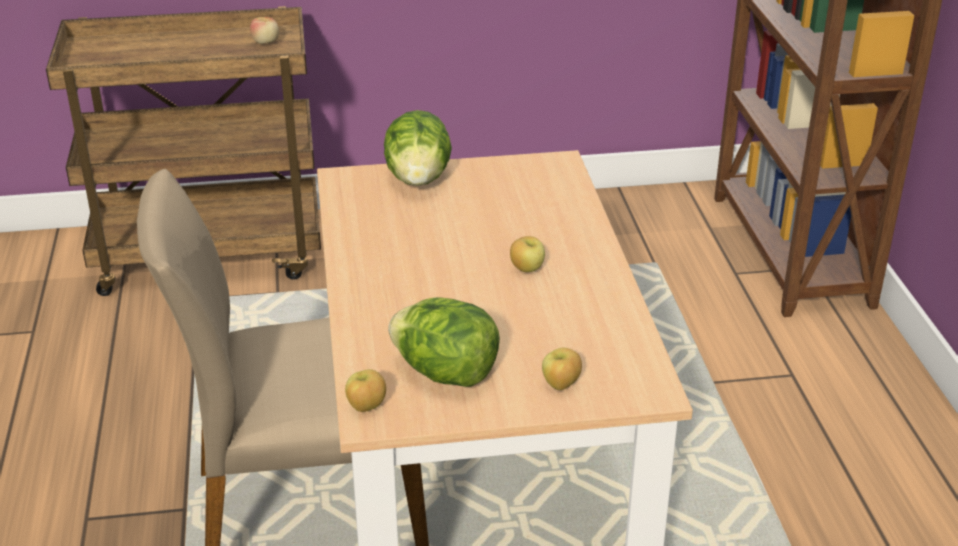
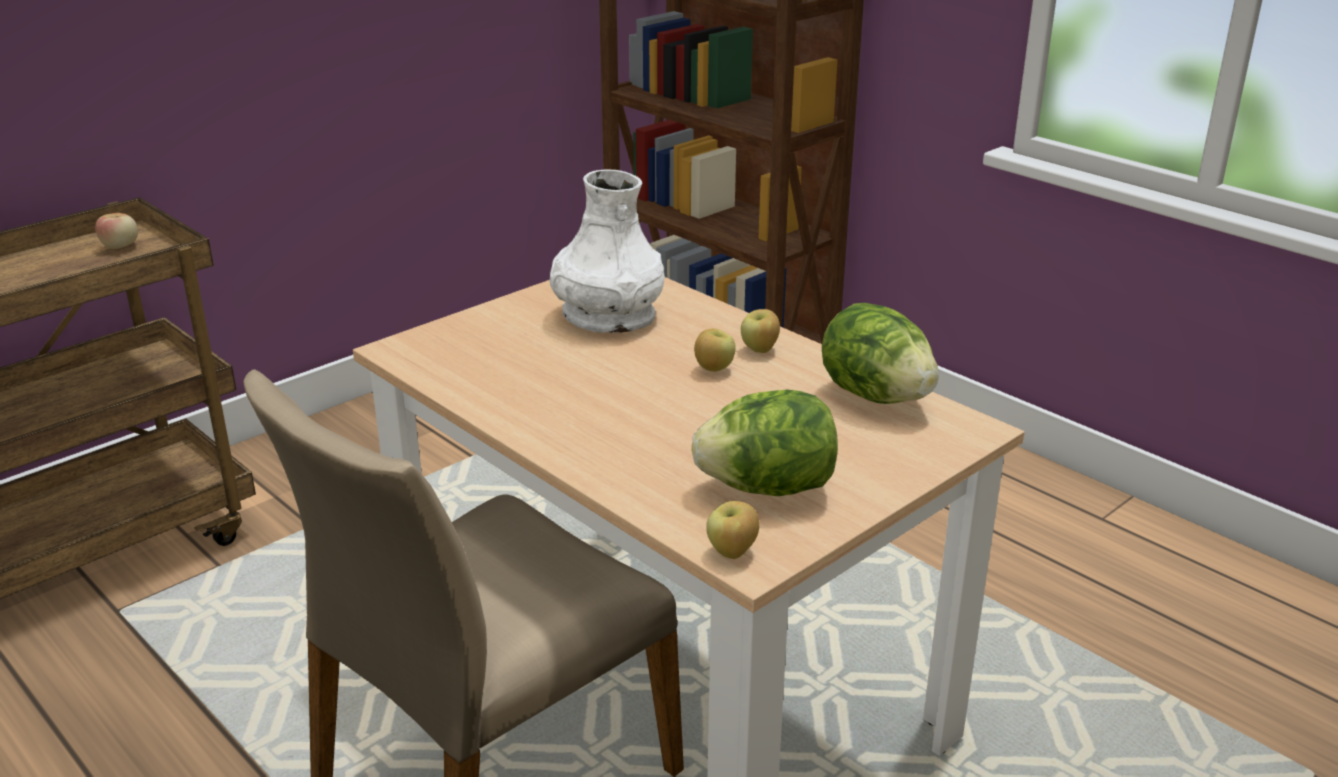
camera: 35 degrees left, 5 degrees down
lettuce [384,110,452,186] -> lettuce moved to [822,303,938,404]
apple [542,347,582,390] -> apple moved to [741,309,780,353]
none -> white vase [550,169,665,333]

